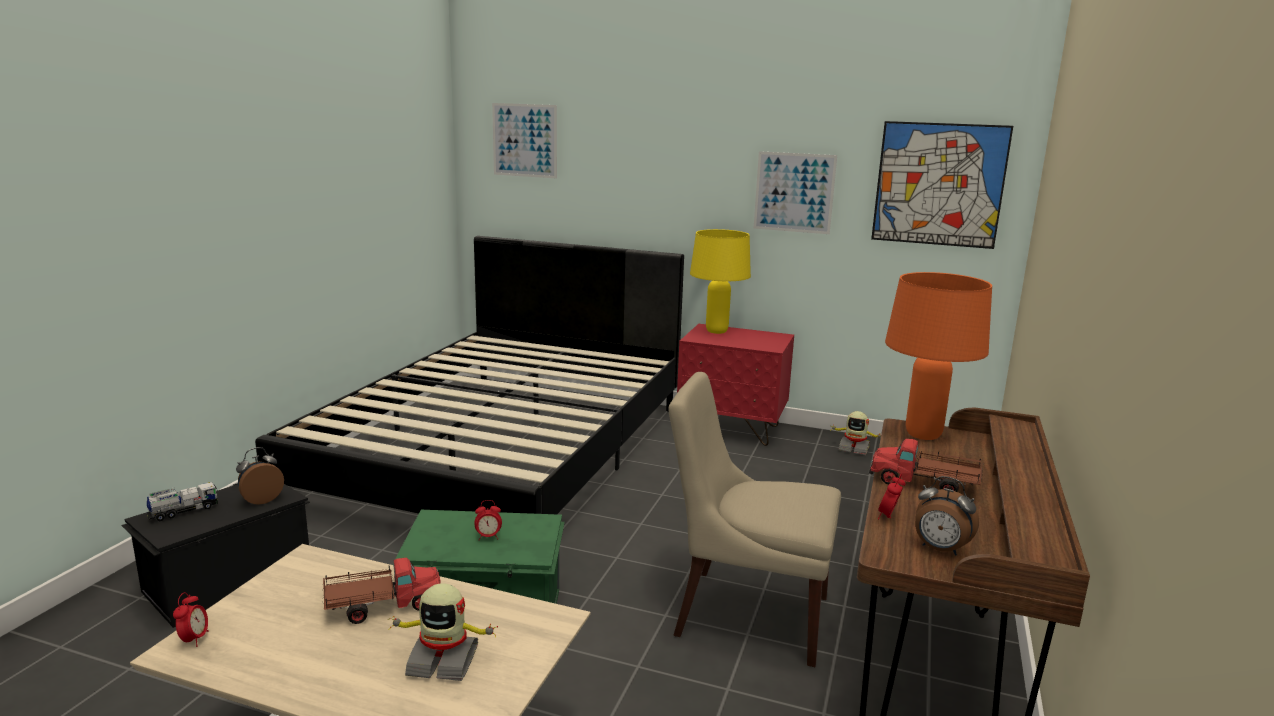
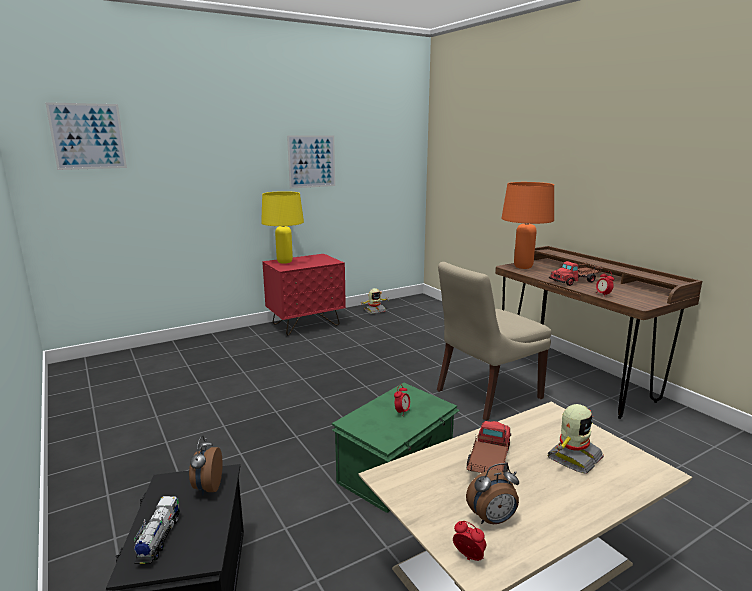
camera: 50 degrees left, 0 degrees up
black bed [255,236,684,514] -> none
picture [871,121,1013,249] -> none
alarm clock [915,476,979,556] -> alarm clock moved to [466,463,519,524]

